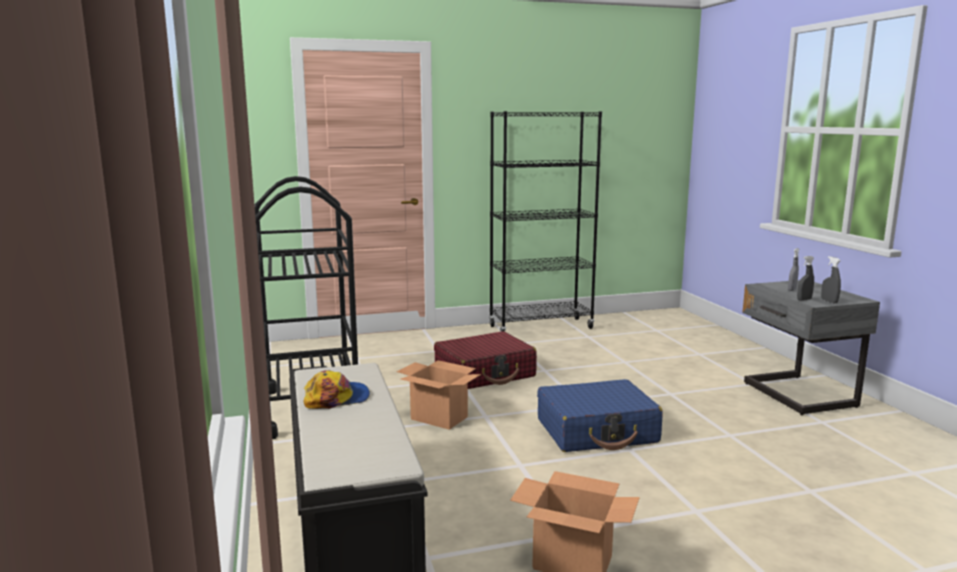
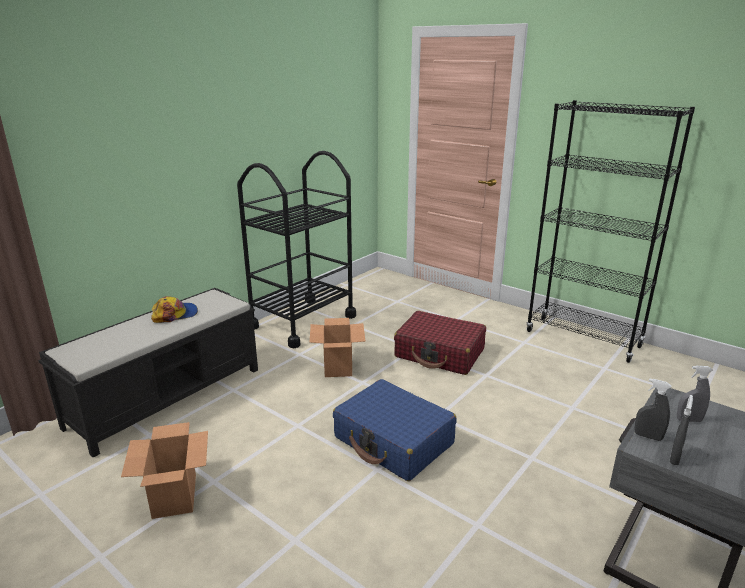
camera: 55 degrees right, 10 degrees up
cap [303,370,370,409] -> cap turned 60 degrees counterclockwise [151,296,198,323]

